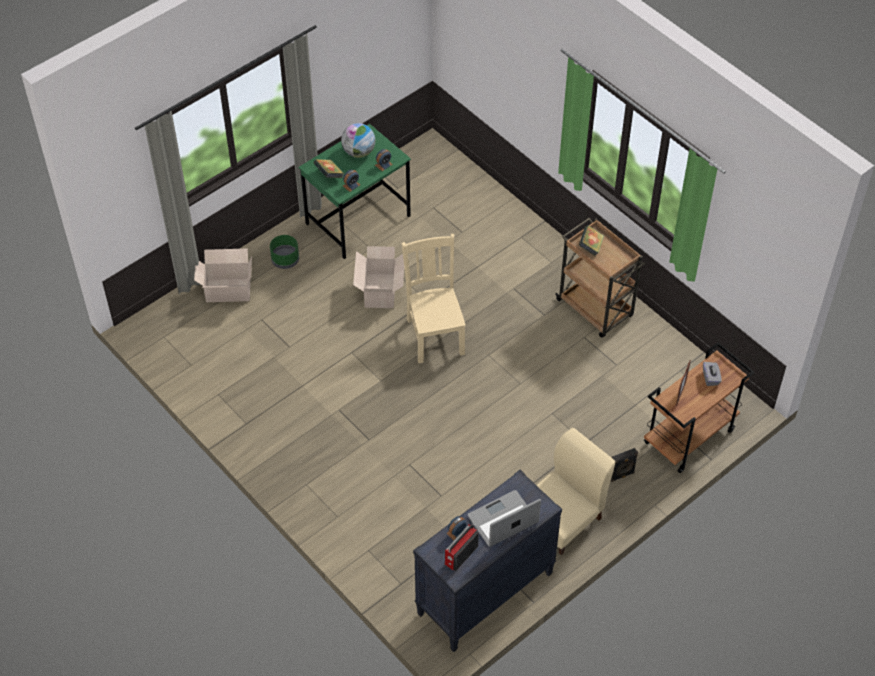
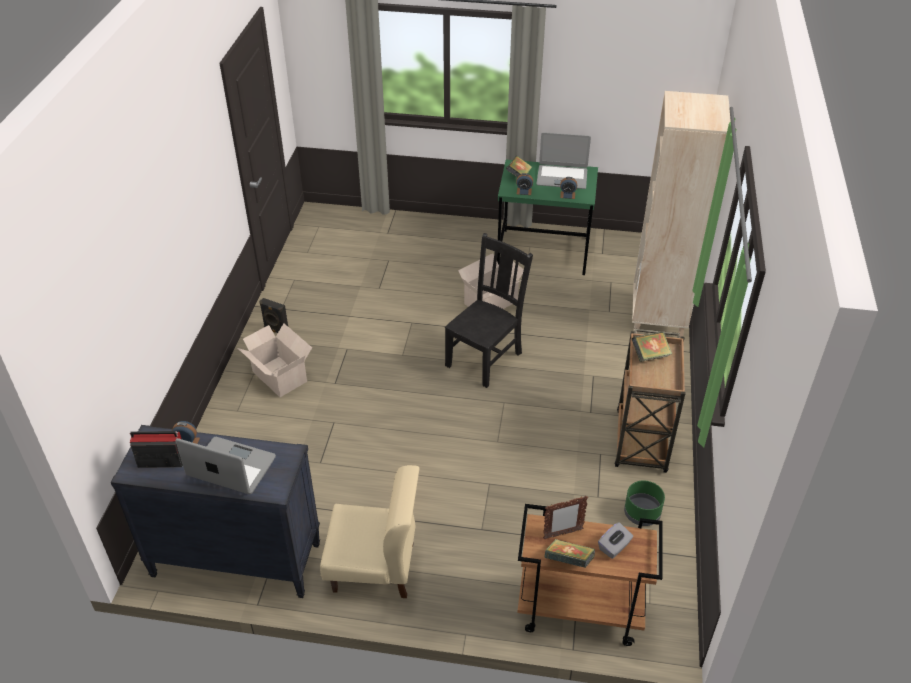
camera: 50 degrees right, 10 degrees down
cardboard box [194,248,252,302] -> cardboard box moved to [238,323,312,397]
green planter [270,235,299,269] -> green planter moved to [624,480,665,526]
globe [341,123,375,158] -> laptop [537,132,591,189]
beige chair [401,234,466,363] -> black chair [445,233,533,388]
black speaker [611,448,638,482] -> black speaker moved to [259,298,288,333]
none -> book [545,539,595,568]
none -> beige bookcase [632,91,731,337]

